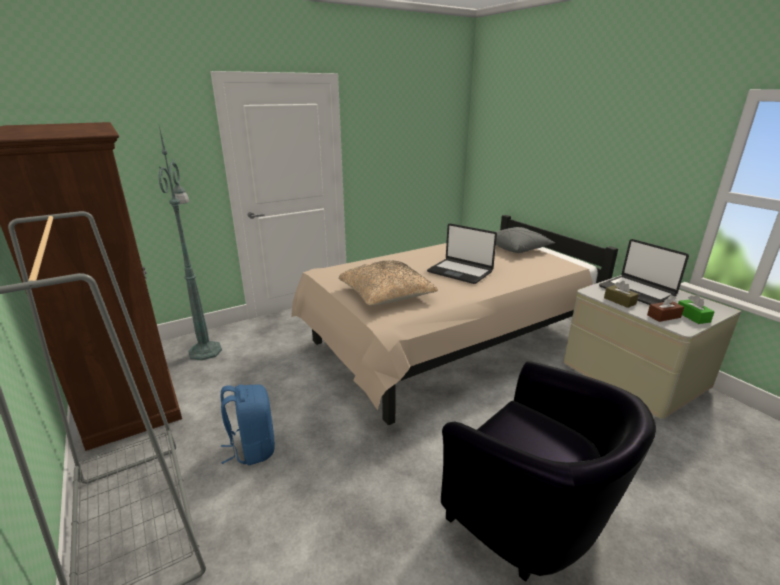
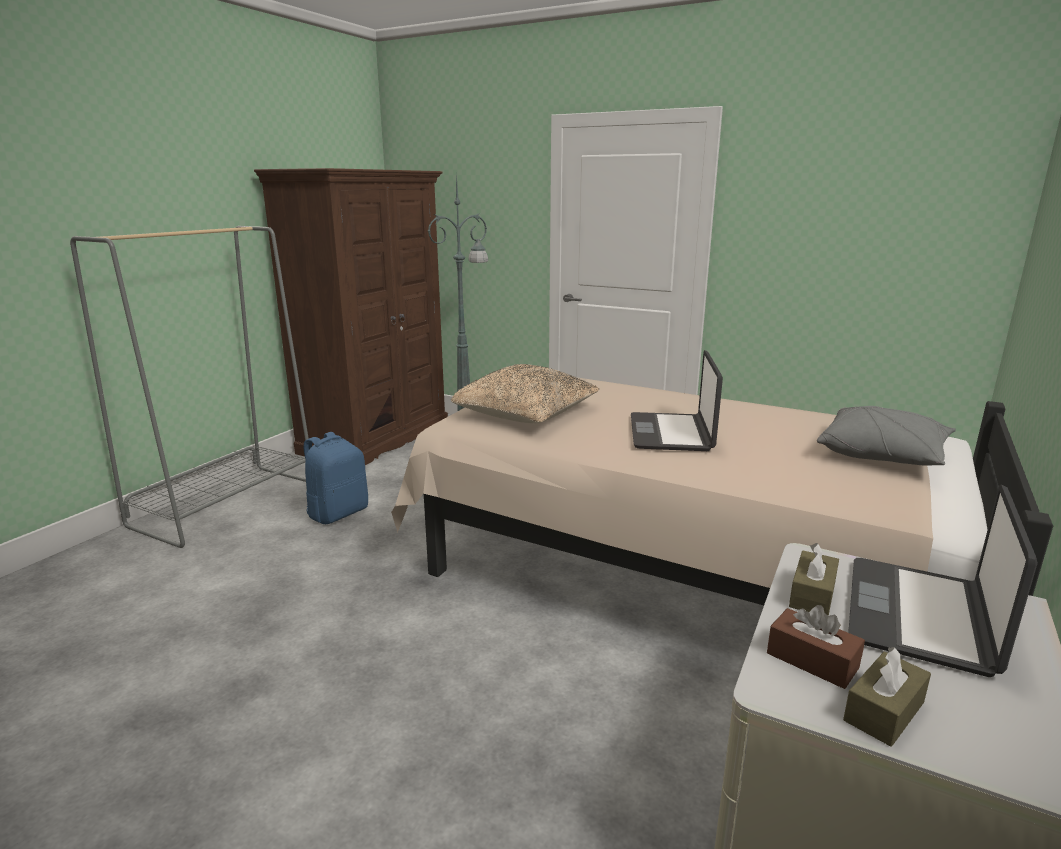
camera: 60 degrees right, 5 degrees down
black armchair [441,361,656,582] -> none
green tissue box [678,295,715,324] -> brown tissue box [843,647,931,747]

